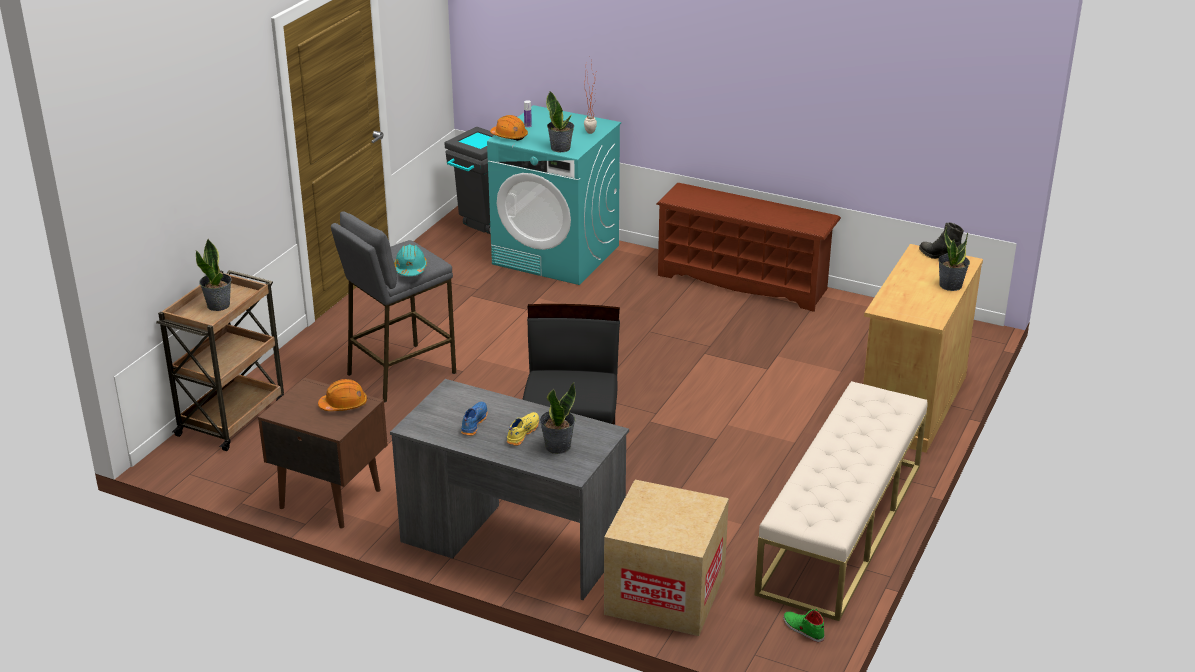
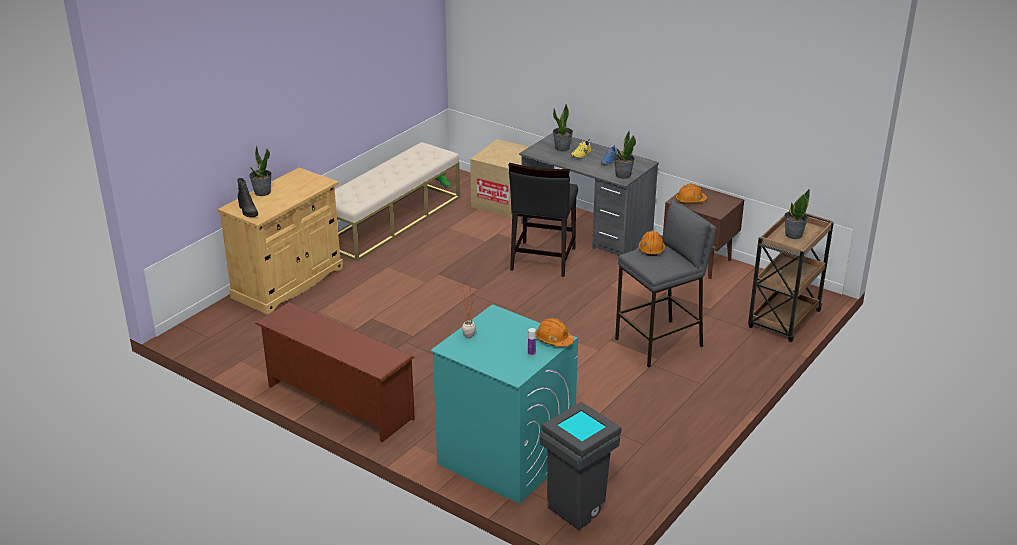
camera: 170 degrees left, 0 degrees up
turquoise hard hat [394,244,427,276] -> orange hard hat [639,231,665,256]
potted plant [546,91,574,152] -> potted plant moved to [613,131,636,179]

